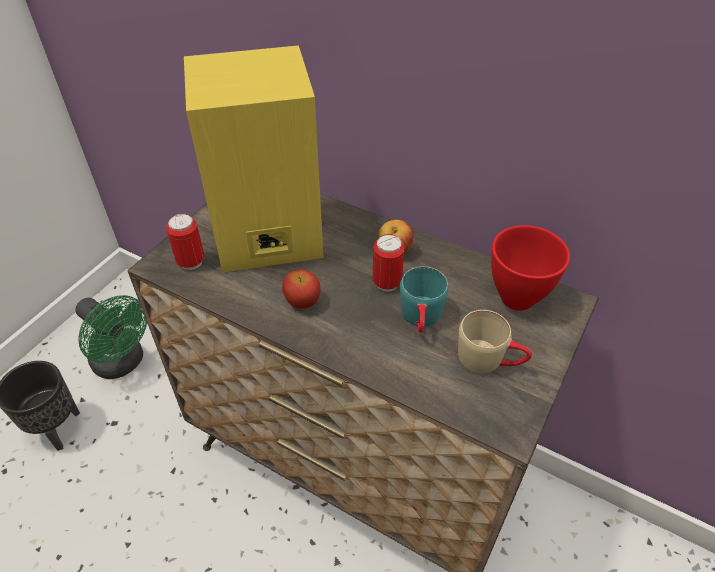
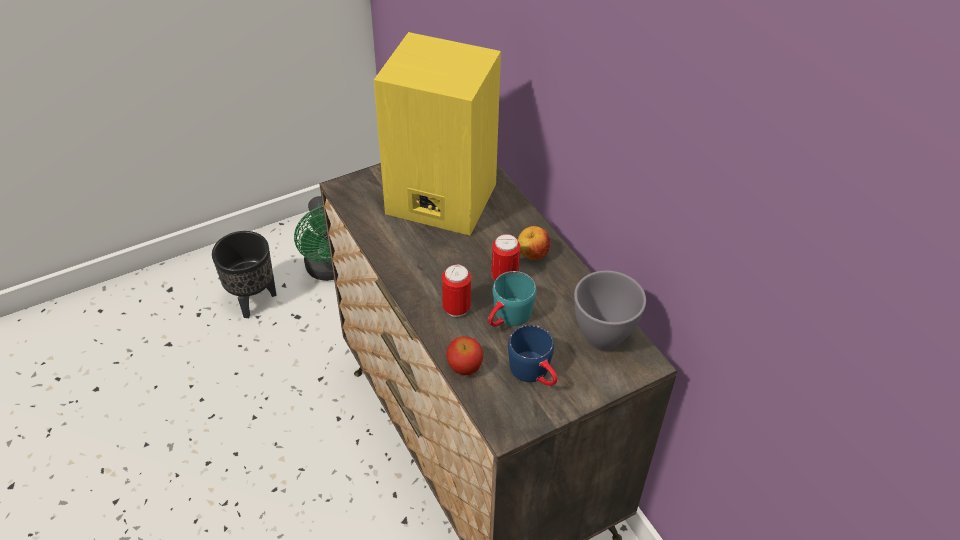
camera: 30 degrees right, 0 degrees up
can [166,213,205,270] -> can moved to [442,264,471,317]
apple [282,270,321,309] -> apple moved to [446,336,483,375]
beige mug [458,310,532,374] -> blue mug [508,325,558,386]
red bowl [491,225,570,311] -> grey bowl [574,271,646,351]

